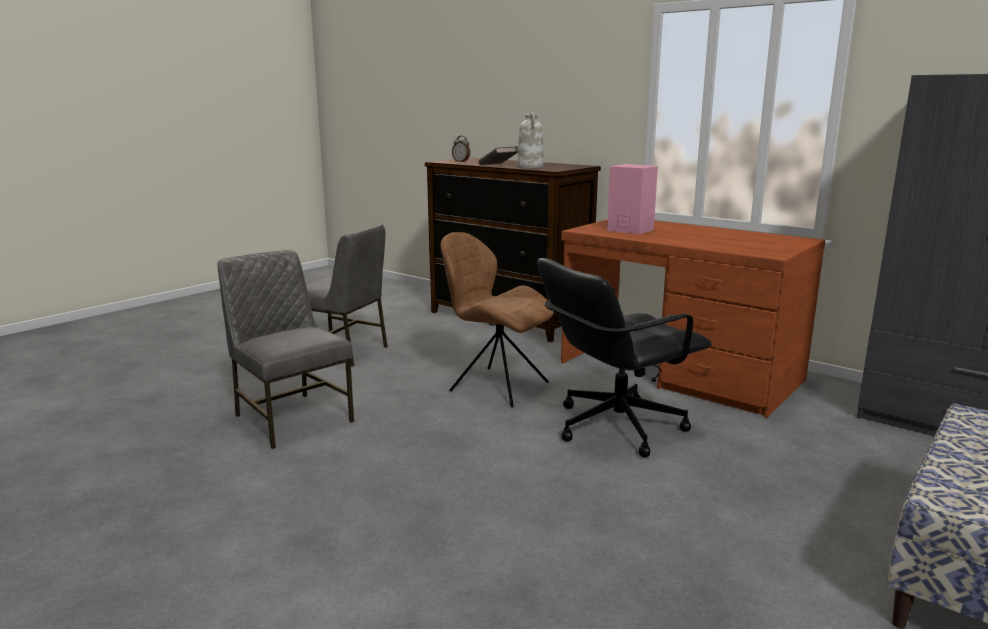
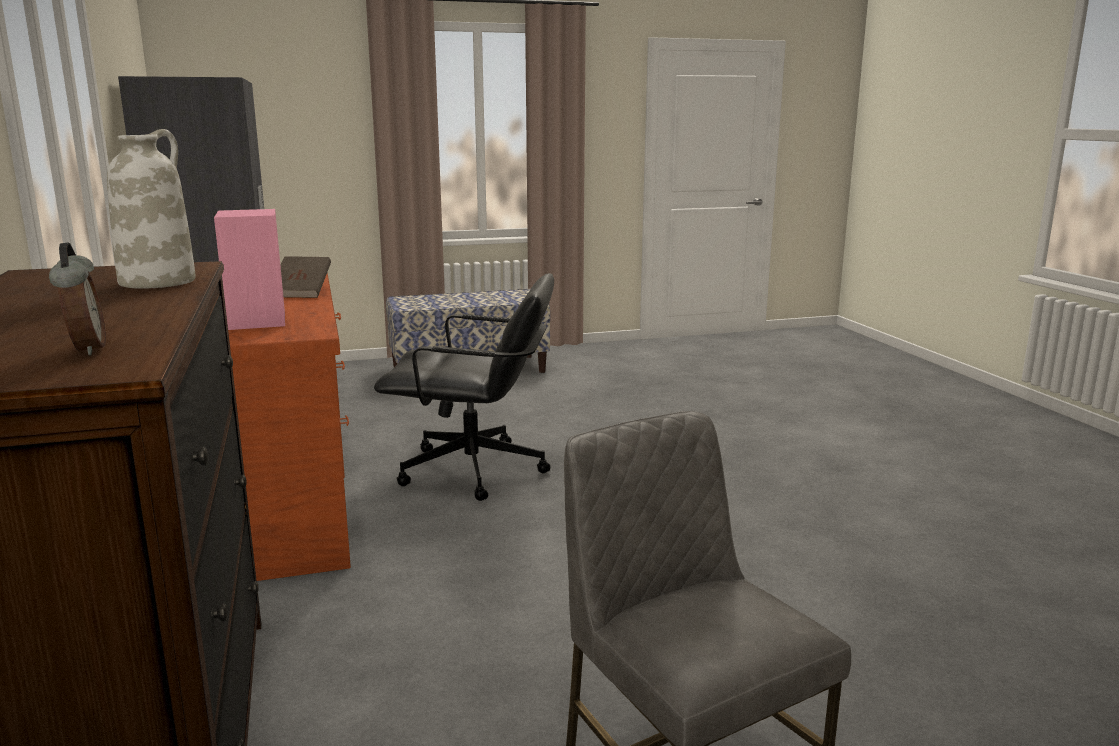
camera: 145 degrees left, 0 degrees up
grey chair [217,250,354,449] -> none
brown chair [440,232,554,407] -> none
brown book [479,146,518,165] -> brown book moved to [281,256,331,298]

